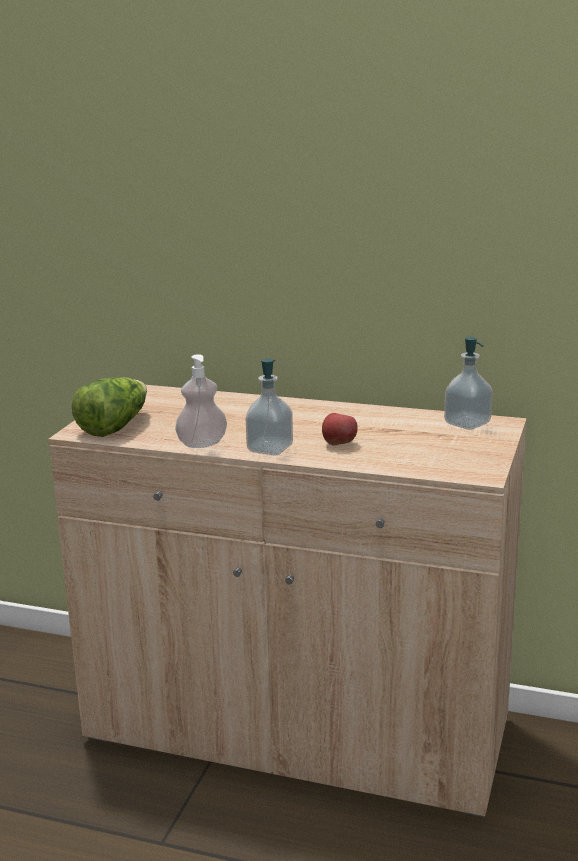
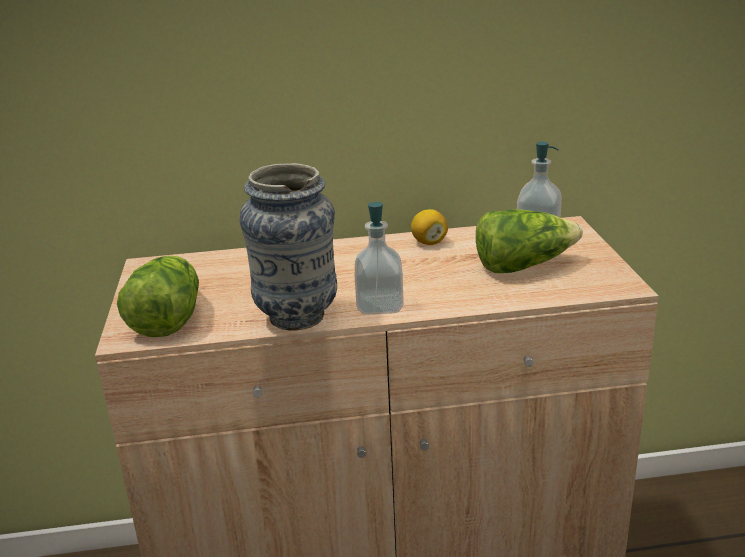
camera: 25 degrees left, 5 degrees up
soap dispenser [175,354,227,448] -> vase [239,163,337,331]
apple [322,413,358,446] -> none
none -> lemon [411,209,448,245]
none -> lettuce [476,209,583,273]

